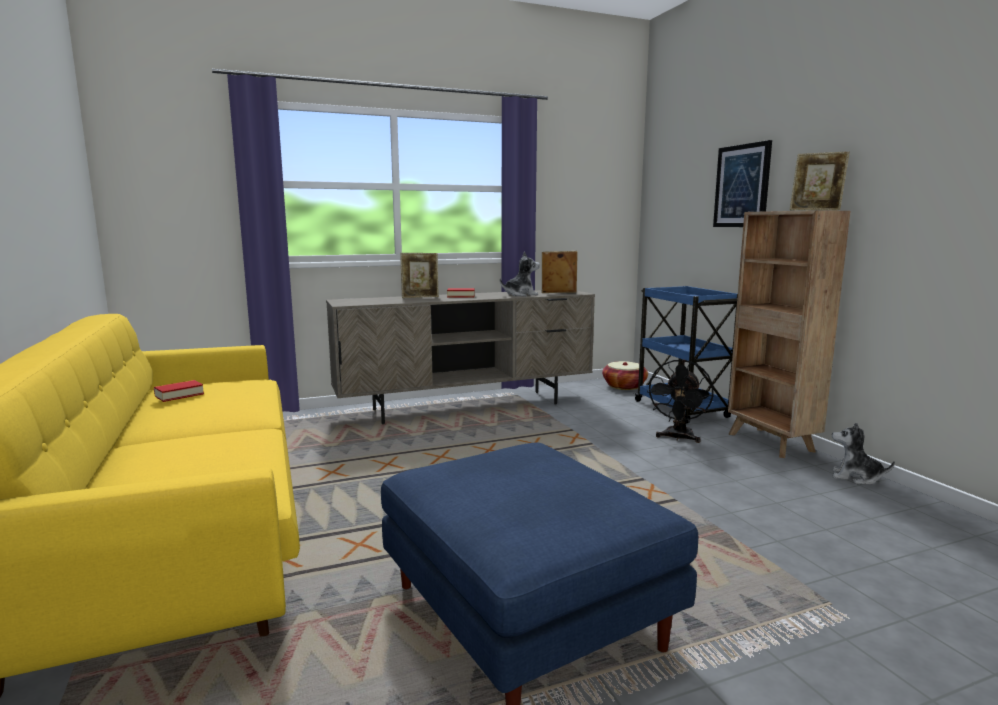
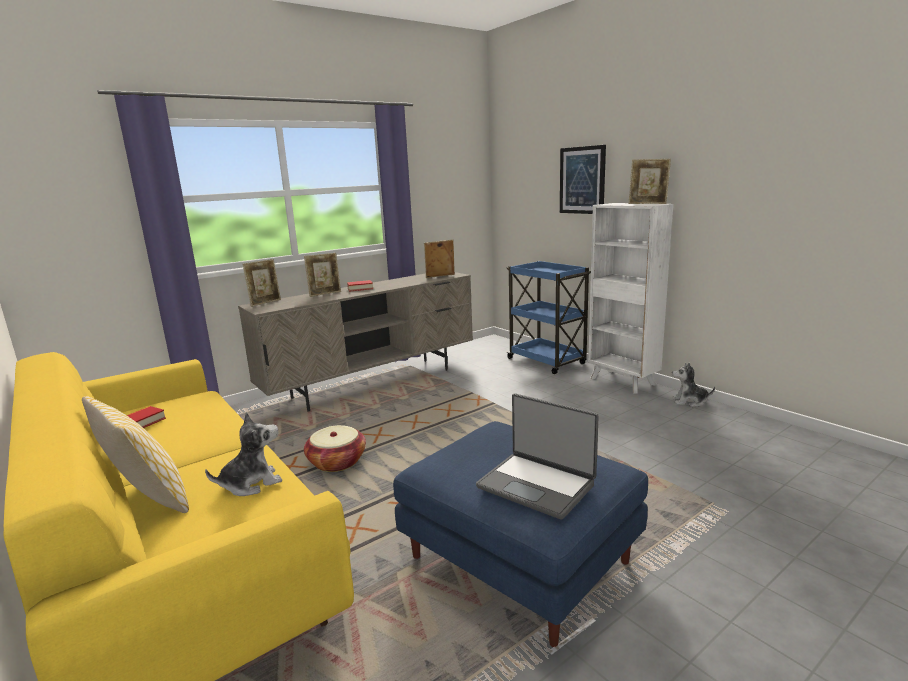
camera: 15 degrees left, 5 degrees up
plush toy [500,251,540,296] -> plush toy moved to [205,412,282,496]
basket [602,361,648,390] -> basket moved to [304,425,366,472]
black fan [647,359,714,443] -> none
brown bookcase [728,210,851,458] -> white bookcase [588,203,673,393]
none -> pillow [82,396,189,513]
none -> picture frame [243,259,281,307]
none -> laptop [476,393,599,520]

